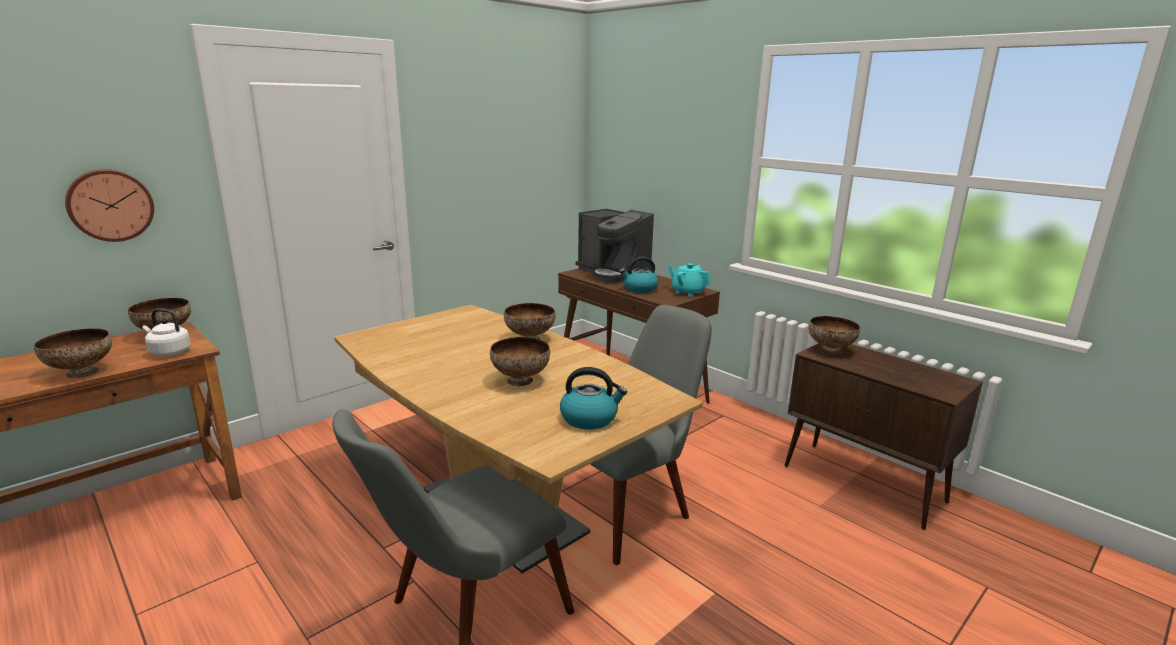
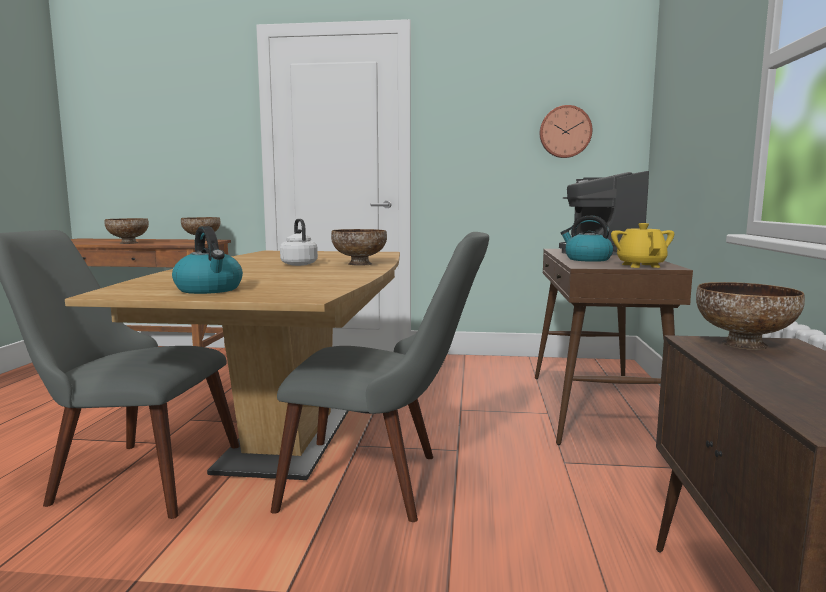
camera: 50 degrees right, 10 degrees down
wall clock [65,169,154,242] -> wall clock moved to [540,105,592,158]
white kettle [143,309,191,357] -> white kettle moved to [280,219,318,266]
bowl [490,337,550,386] -> none
turquoise teapot [668,263,711,296] -> yellow teapot [611,223,674,268]

